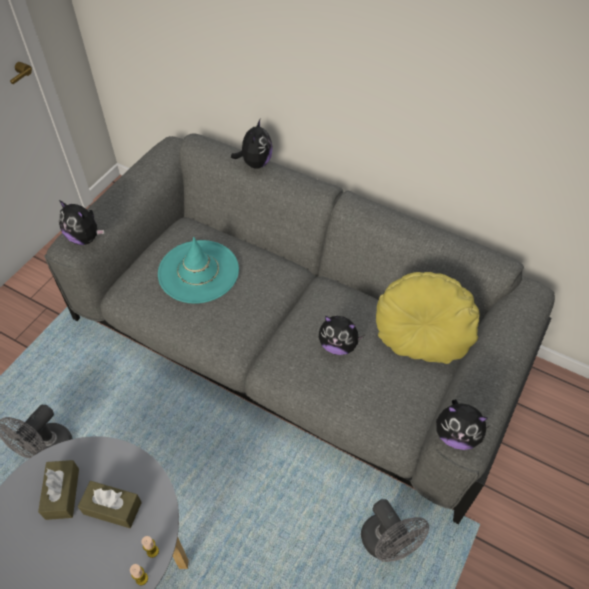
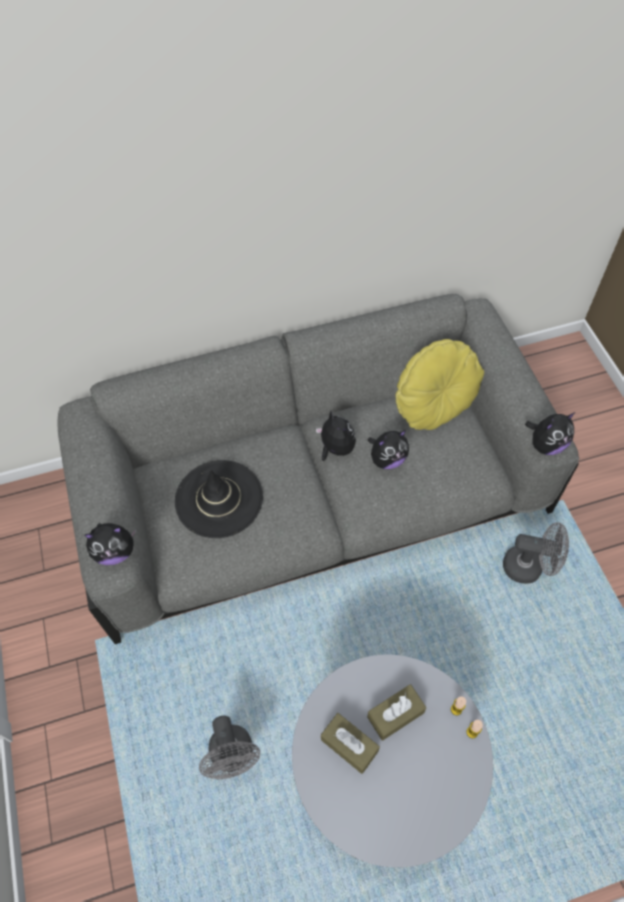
camera: 45 degrees left, 5 degrees up
turquoise hat [158,237,239,304] -> black hat [175,460,263,538]
plush toy [231,119,273,168] -> plush toy moved to [316,411,356,461]

